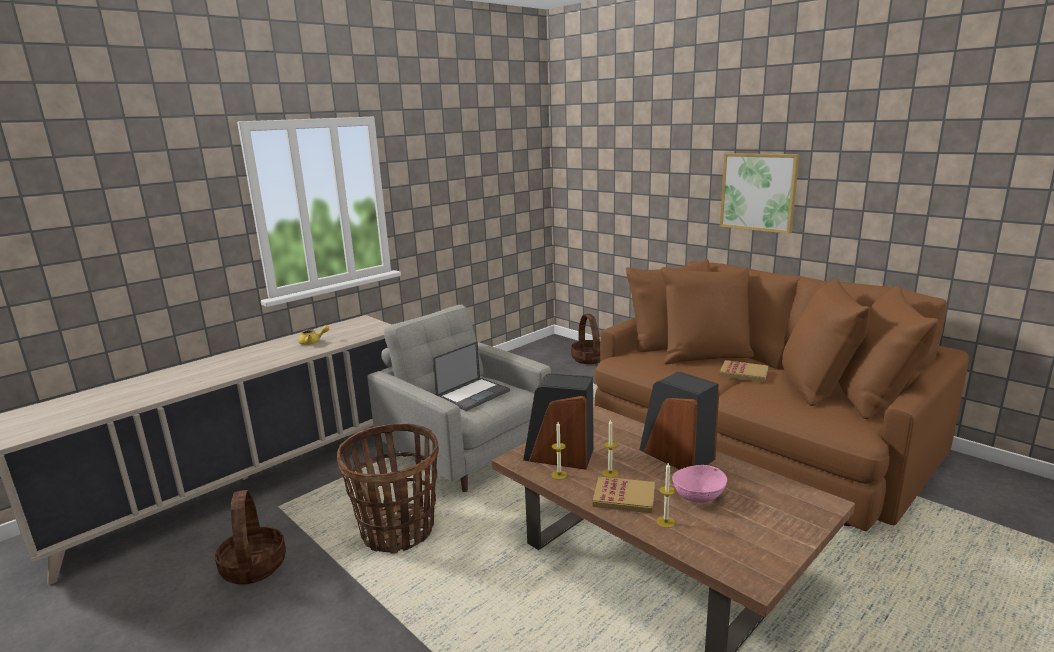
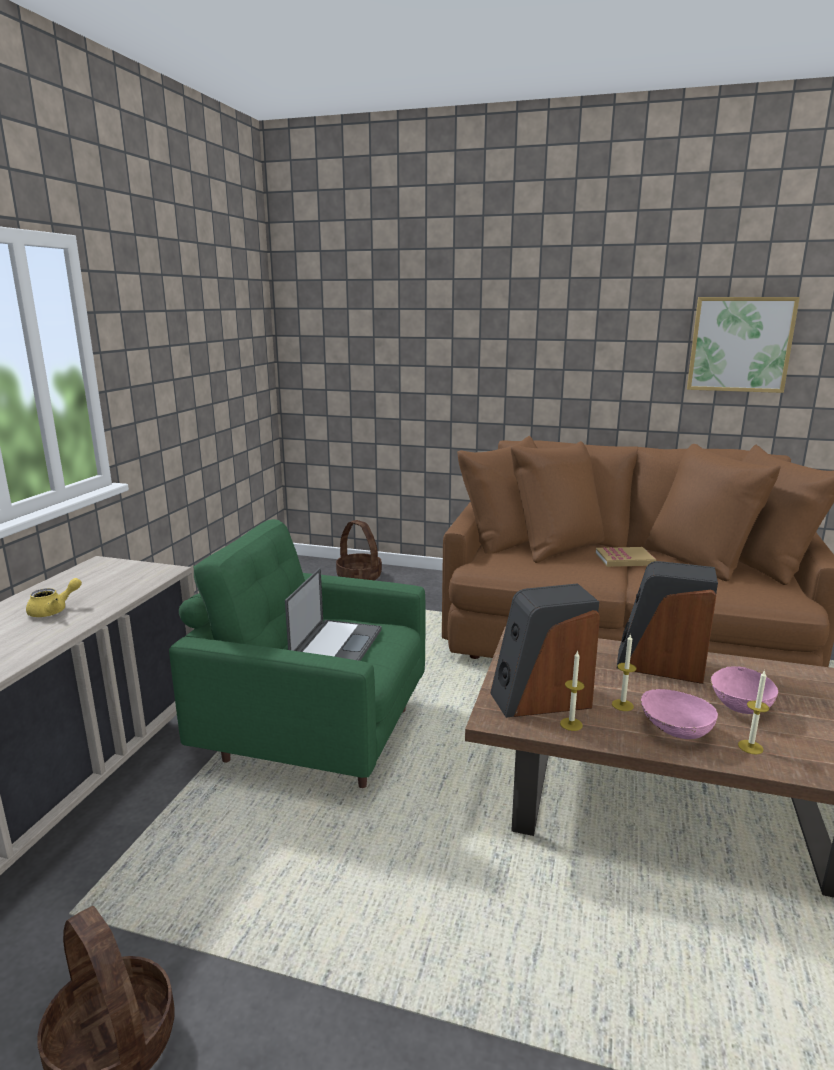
camera: 30 degrees left, 0 degrees up
basket [337,423,439,553] -> none
grey armchair [367,305,551,492] -> green armchair [169,519,425,788]
book [593,476,655,514] -> pink bowl [641,689,718,739]
picture [720,153,799,234] -> picture moved to [687,297,800,393]

